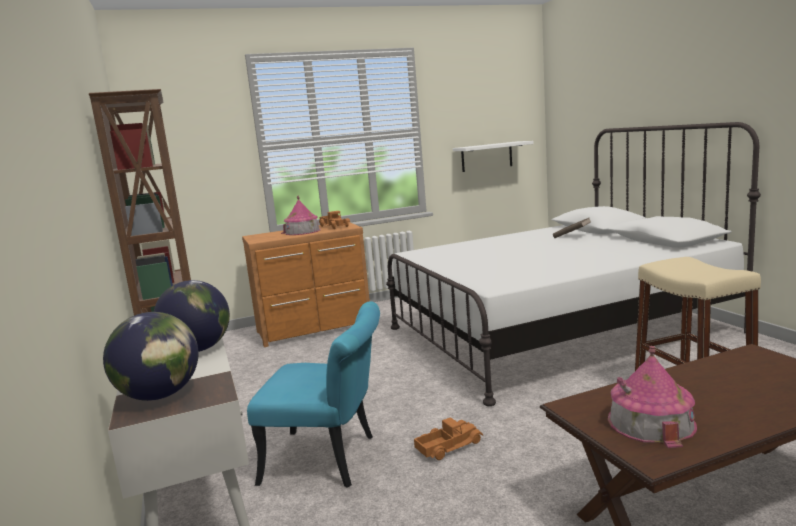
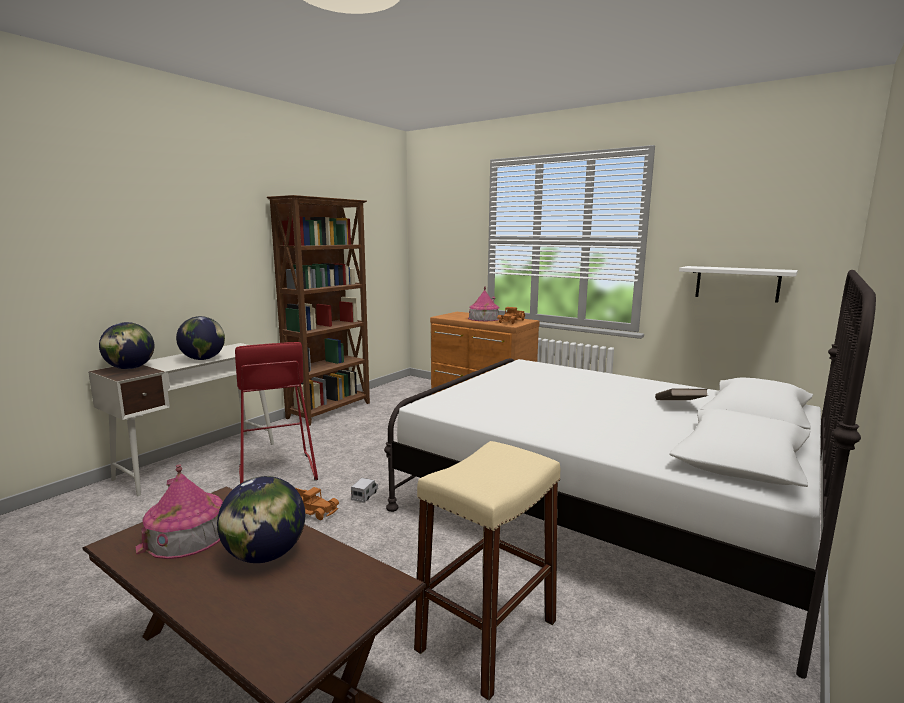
camera: 55 degrees right, 0 degrees up
turquoise chair [247,301,380,488] -> red stool [235,342,318,484]
none -> globe [217,476,305,563]
none -> toy truck [351,478,378,503]

